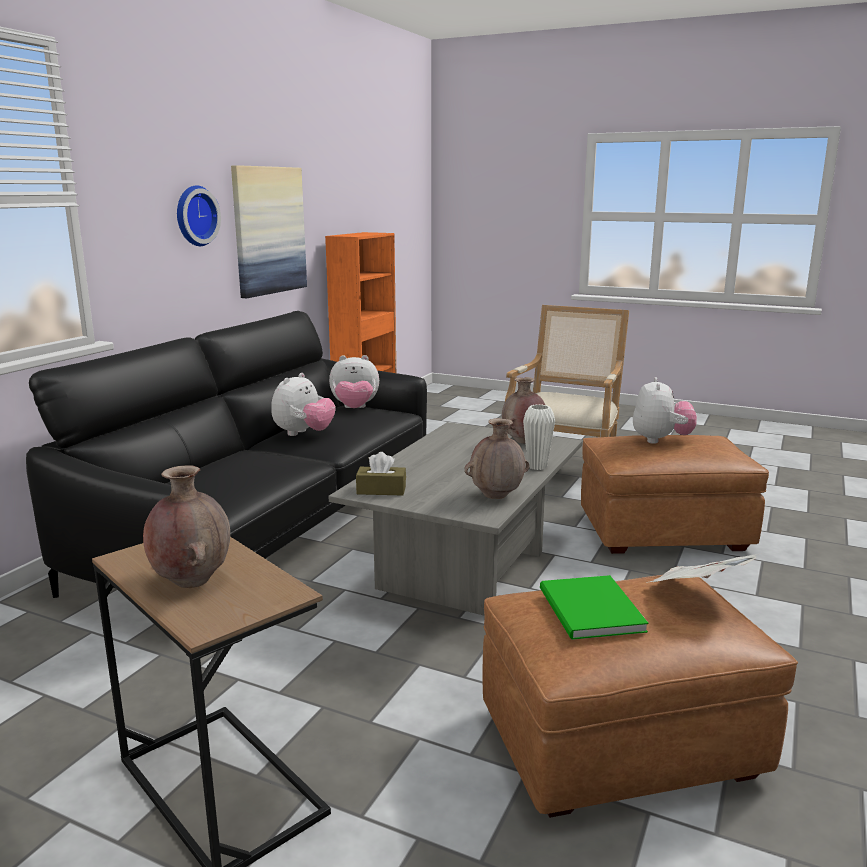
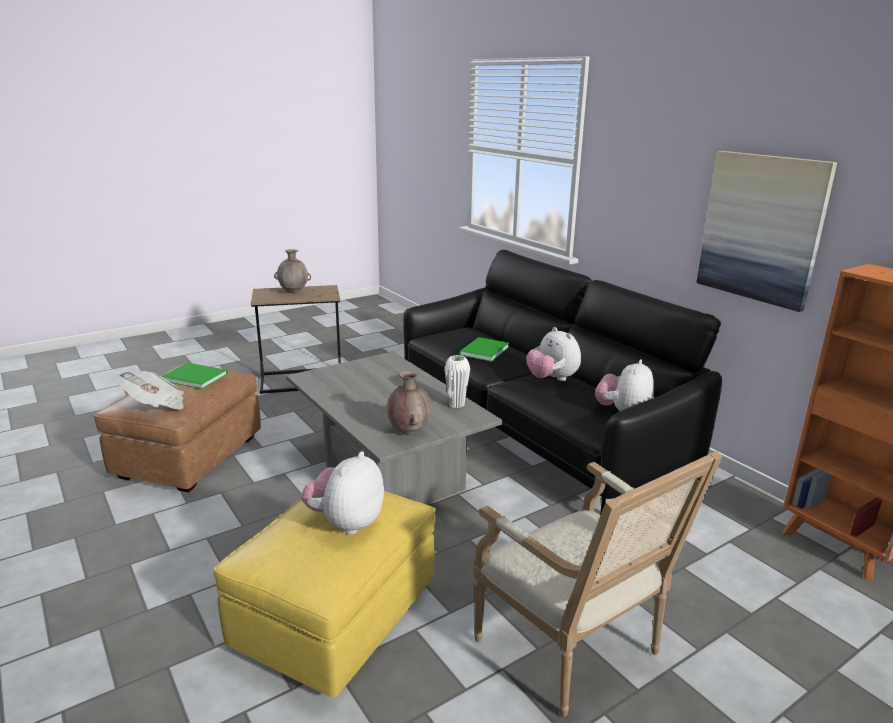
camera: 120 degrees right, 5 degrees up
wall clock [177,185,221,246] -> none
brown tissue box [356,452,406,495] -> none
brown vase [464,418,530,499] -> none
white vase [523,404,555,470] -> white vase moved to [444,355,470,408]
brown ottoman [581,435,769,554] -> yellow ottoman [214,491,436,697]
plush toy [633,377,697,444] -> plush toy turned 75 degrees clockwise [301,451,384,535]
none -> green book [459,337,509,361]

